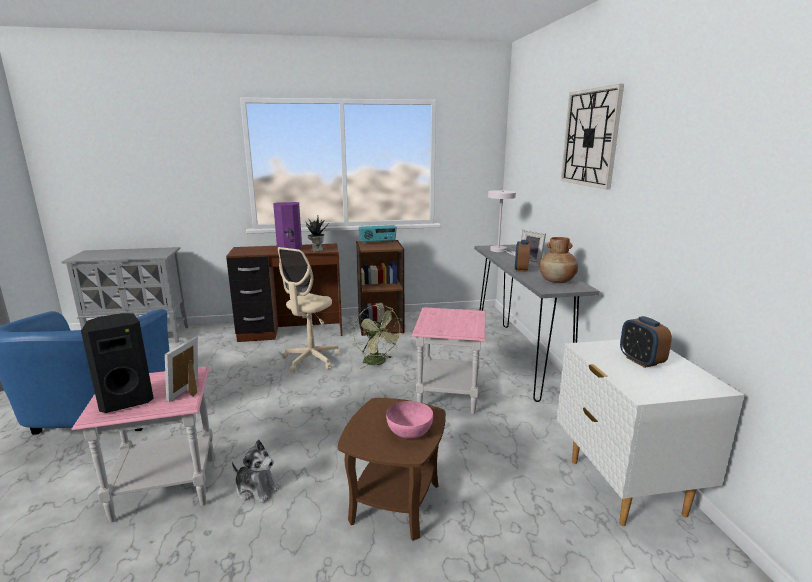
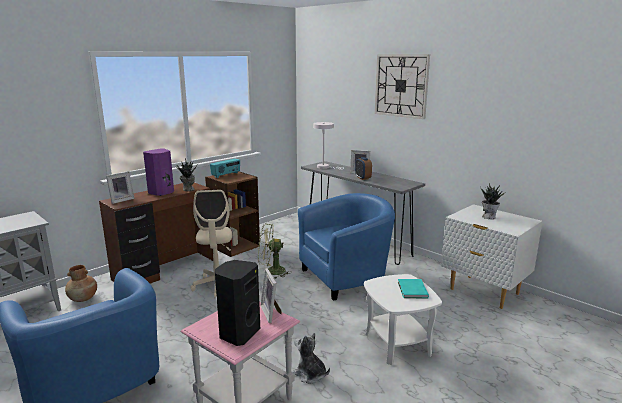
camera: 35 degrees left, 0 degrees up
plush toy [232,440,281,503] -> plush toy turned 135 degrees counterclockwise [293,333,330,384]
brown side table [338,398,446,541] -> white side table [364,274,442,365]
green fan [353,305,403,369] -> green fan turned 150 degrees clockwise [258,223,292,279]
pink bowl [386,401,433,439] -> turquoise book [398,279,429,298]
pink side table [412,307,486,414] -> blue armchair [298,193,395,301]
brown vase [539,237,578,283] -> brown vase moved to [65,265,97,302]
alarm clock [620,316,672,368] -> potted plant [481,183,504,219]
none -> picture frame [106,171,135,204]

